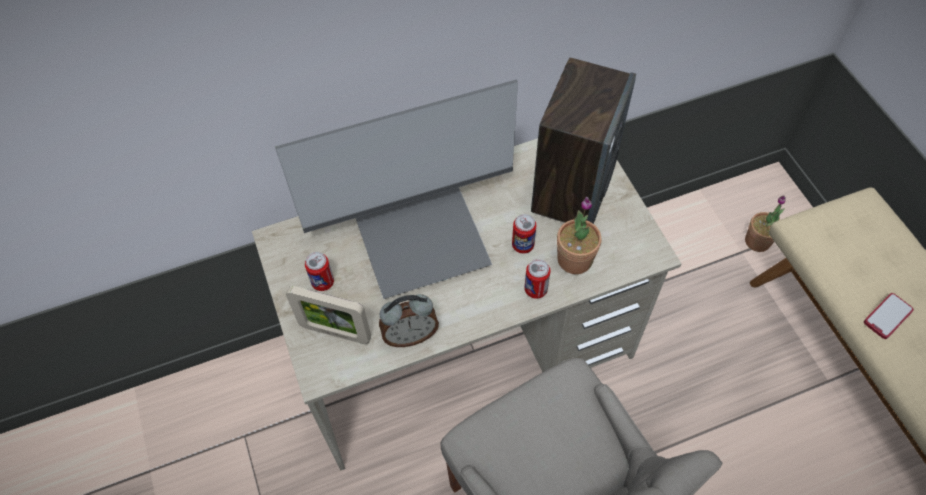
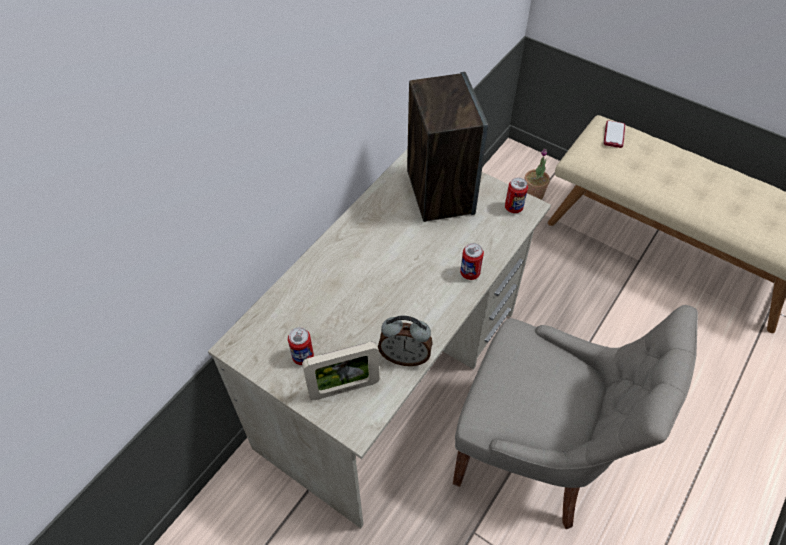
camera: 35 degrees left, 5 degrees down
monitor [275,79,518,299] -> none
alarm clock [379,294,439,347] -> alarm clock turned 60 degrees clockwise [378,316,433,366]
can [512,214,536,254] -> can moved to [505,178,528,213]
potted plant [557,197,601,274] -> none
phone [864,293,914,339] -> phone moved to [604,121,625,148]

